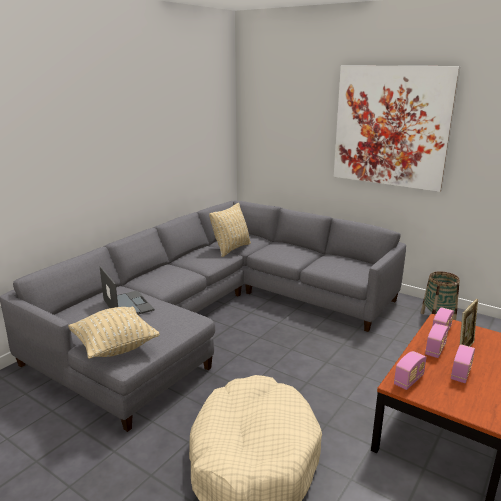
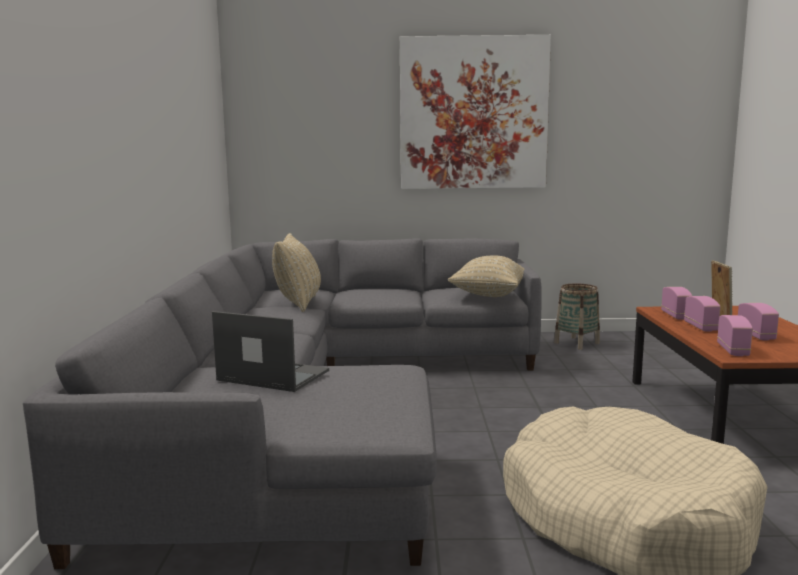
camera: 35 degrees left, 10 degrees down
beige pillow [68,306,160,359] -> beige pillow moved to [448,255,525,297]

